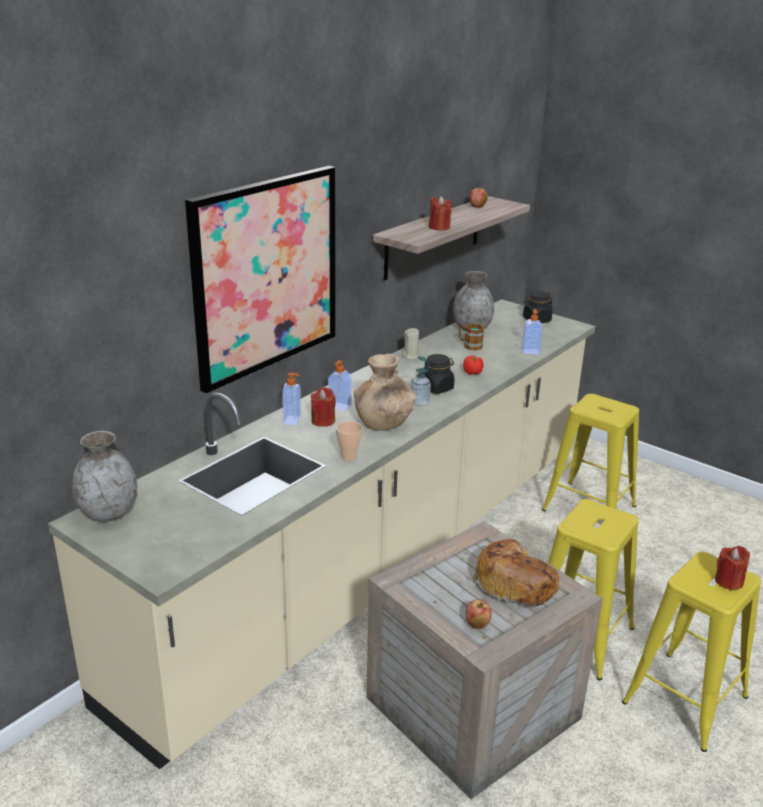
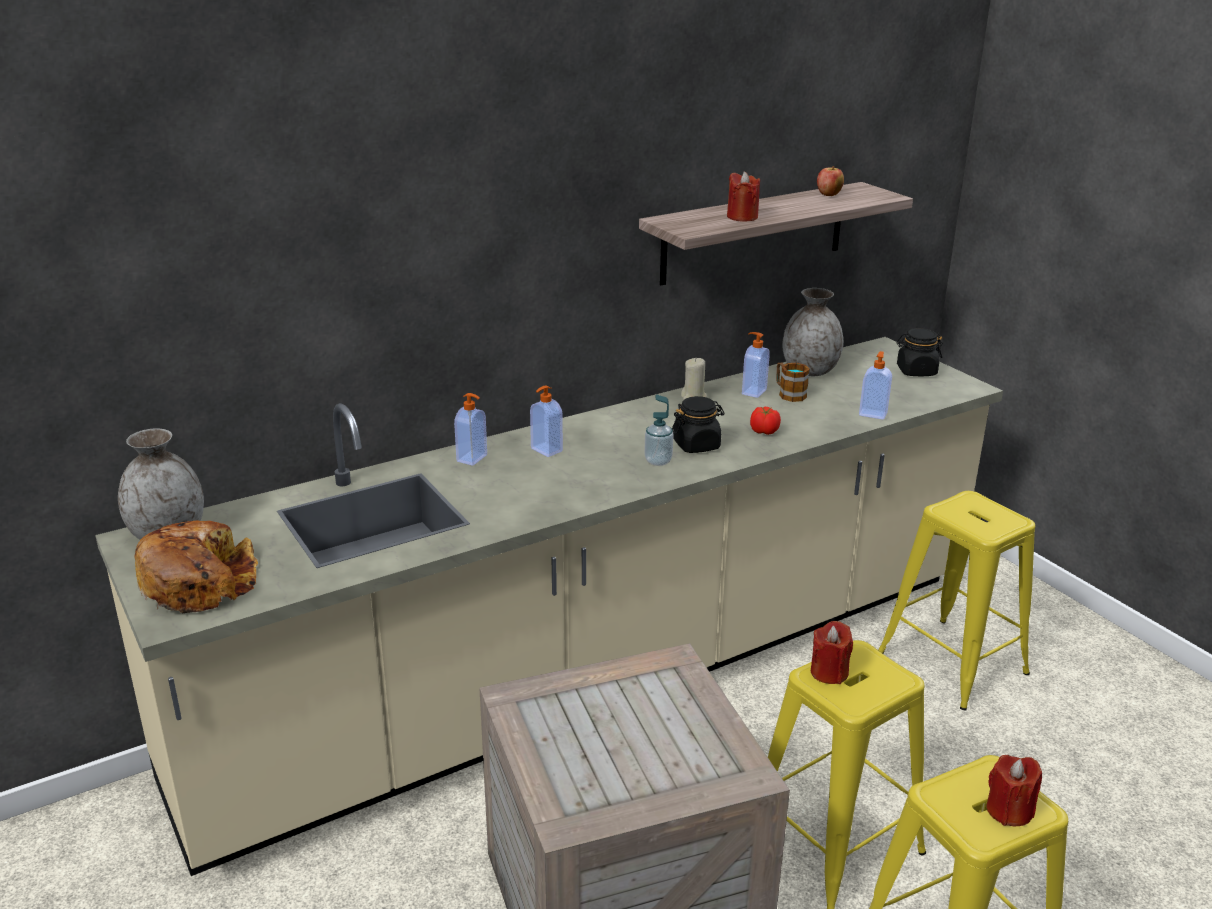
camera: 20 degrees right, 0 degrees up
picture [185,166,336,394] -> none
red candle [311,387,336,427] -> red candle moved to [811,621,853,684]
cup [336,421,363,461] -> none
brown vase [354,354,417,431] -> none
apple [466,600,492,629] -> none
bread [473,539,559,607] -> bread moved to [135,520,258,613]
none -> soap dispenser [742,332,770,398]

